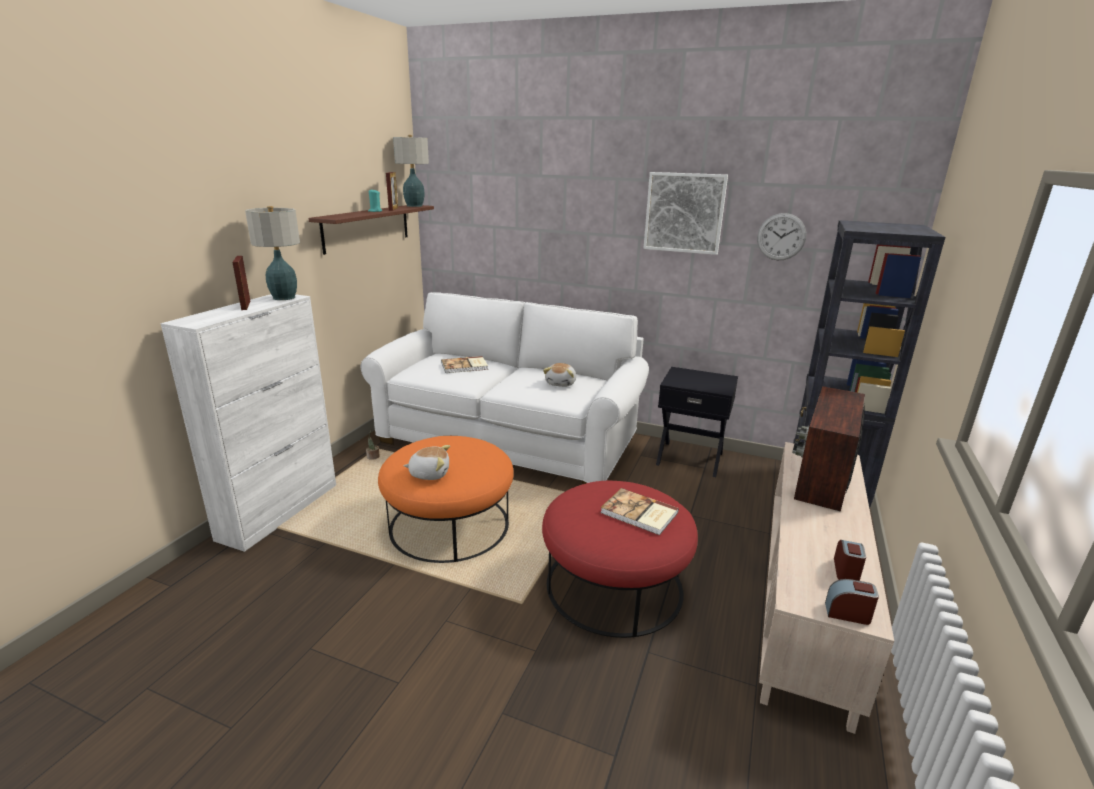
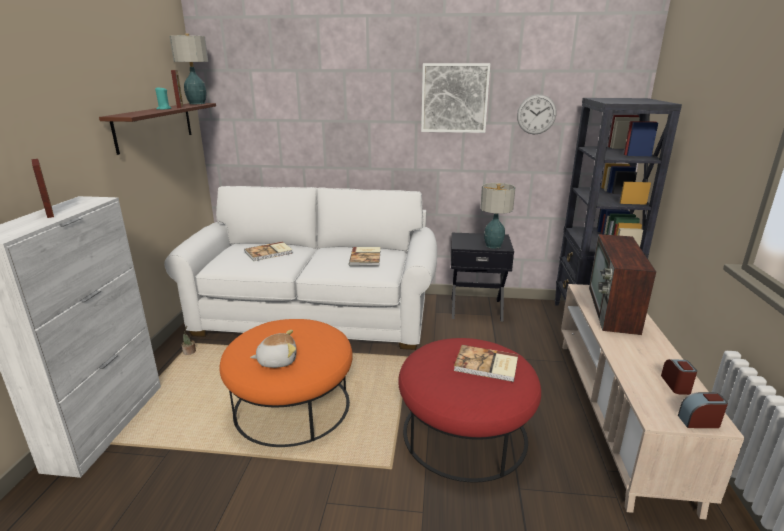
camera: 15 degrees left, 0 degrees up
table lamp [245,206,300,300] -> table lamp moved to [480,183,515,249]
plush toy [543,363,576,387] -> book [349,247,381,266]

